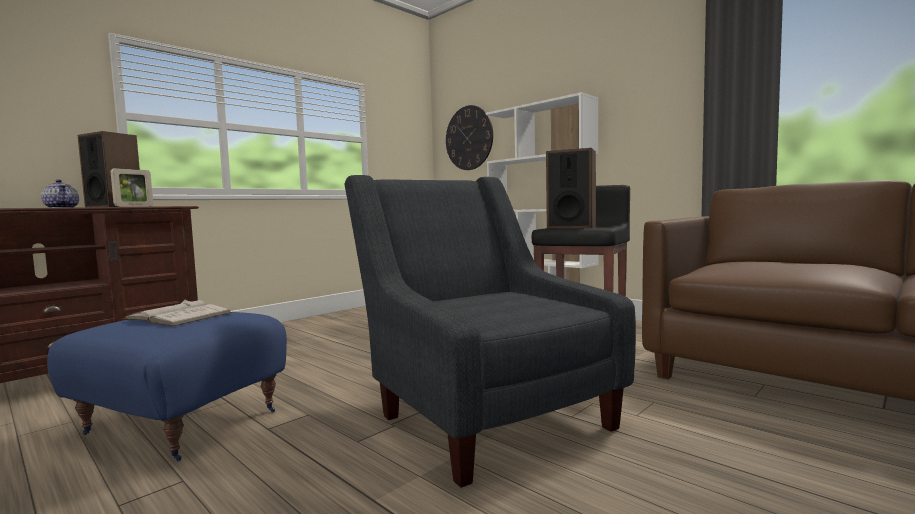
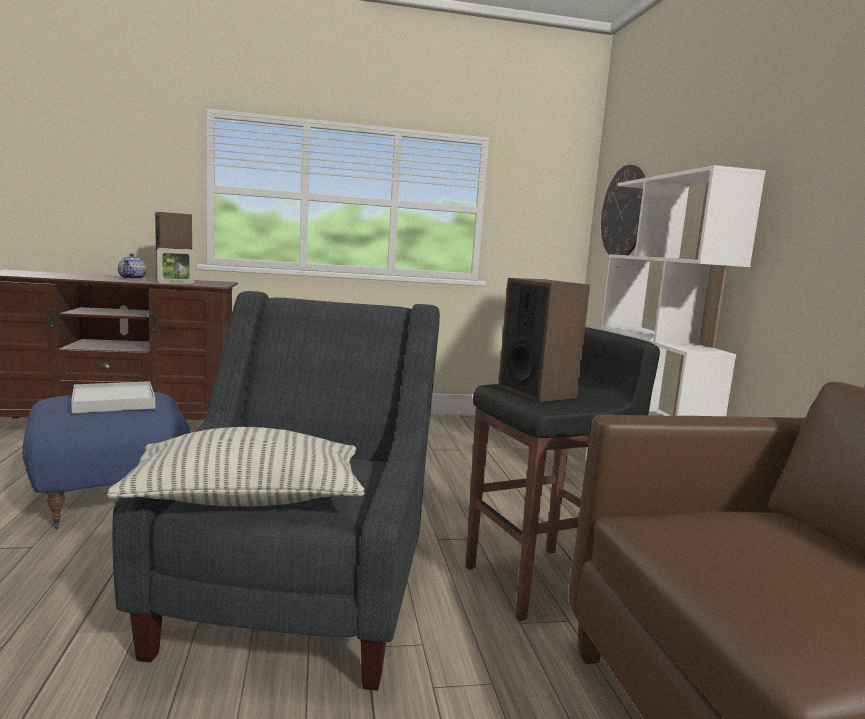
camera: 35 degrees right, 5 degrees up
white book [124,300,232,326] -> white tray [71,381,155,413]
none -> pillow [106,427,365,506]

